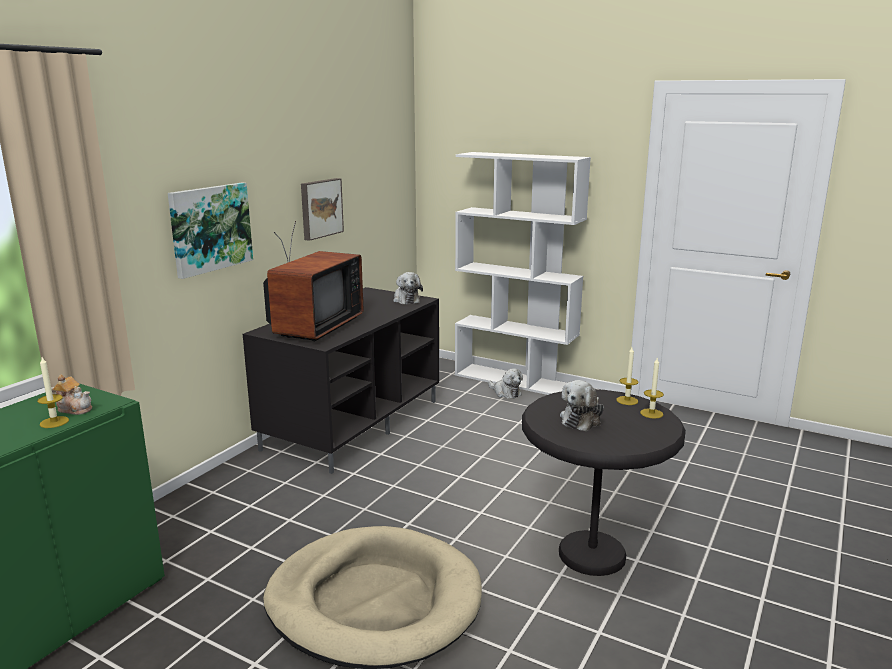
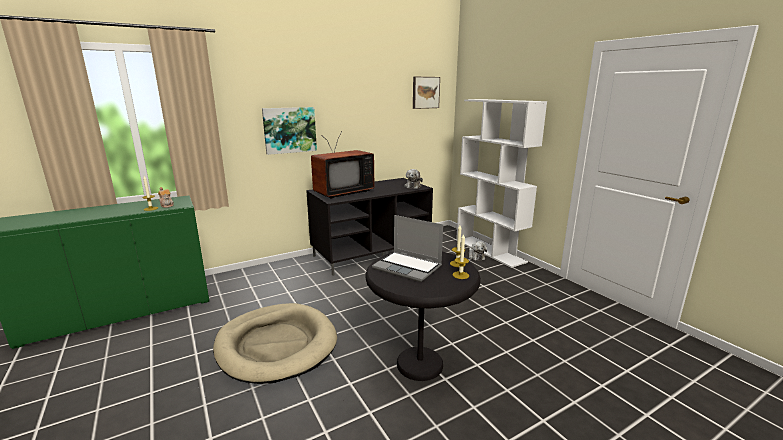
camera: 30 degrees right, 0 degrees up
picture [301,178,344,241] -> picture moved to [413,77,440,109]
plush toy [560,380,604,431] -> laptop [372,215,443,282]

